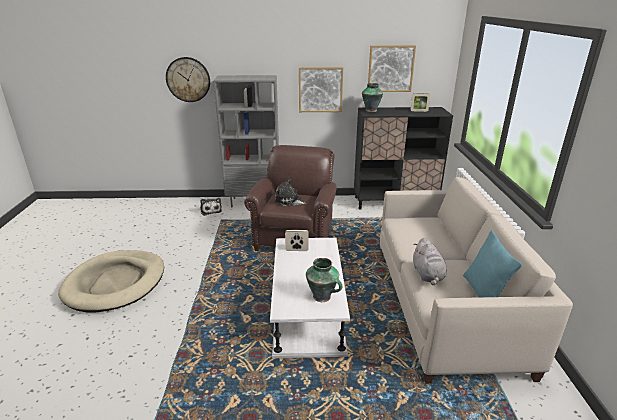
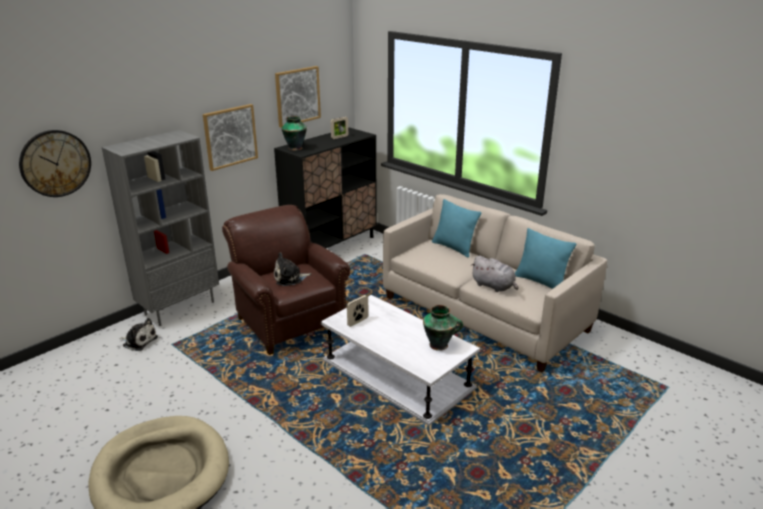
camera: 45 degrees left, 0 degrees up
none -> turquoise pillow [432,199,481,258]

